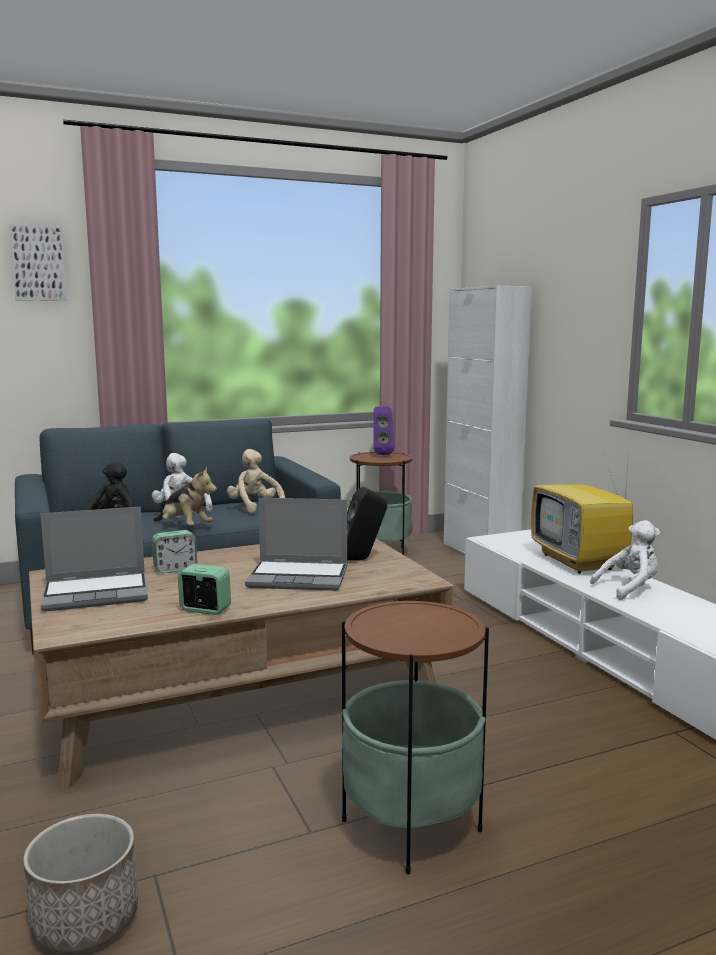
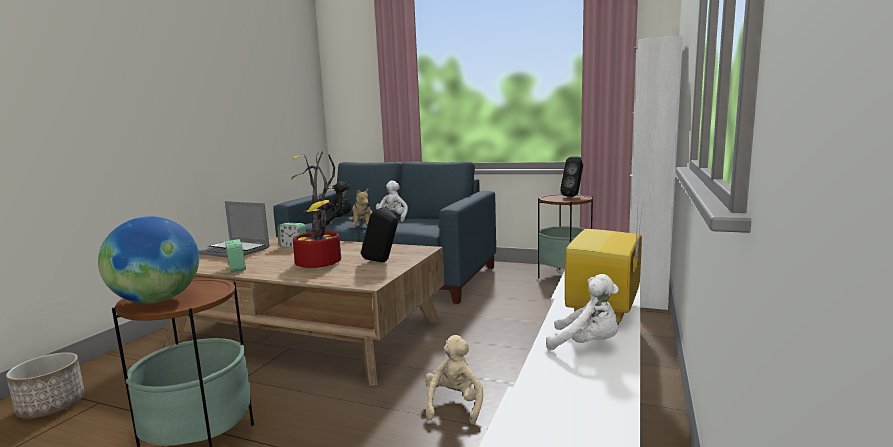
camera: 45 degrees right, 0 degrees up
picture [9,224,67,301] -> none
beige plush toy [227,449,285,513] -> beige plush toy moved to [425,335,483,425]
laptop [245,498,347,591] -> potted plant [291,152,341,268]
purple speaker [373,406,394,455] -> black speaker [560,157,583,197]
none -> globe [98,216,199,303]

